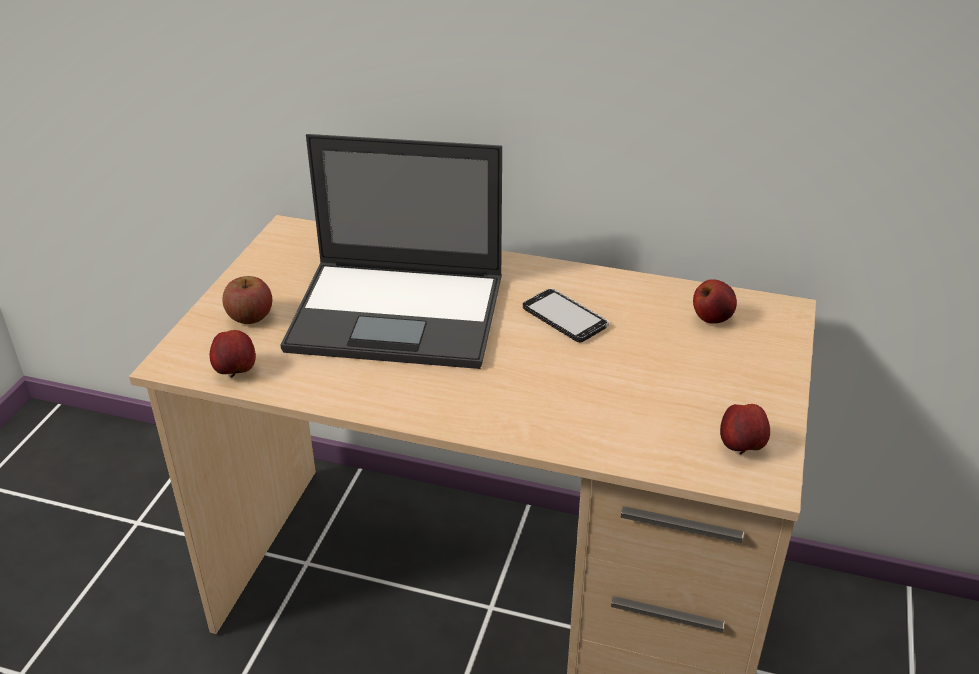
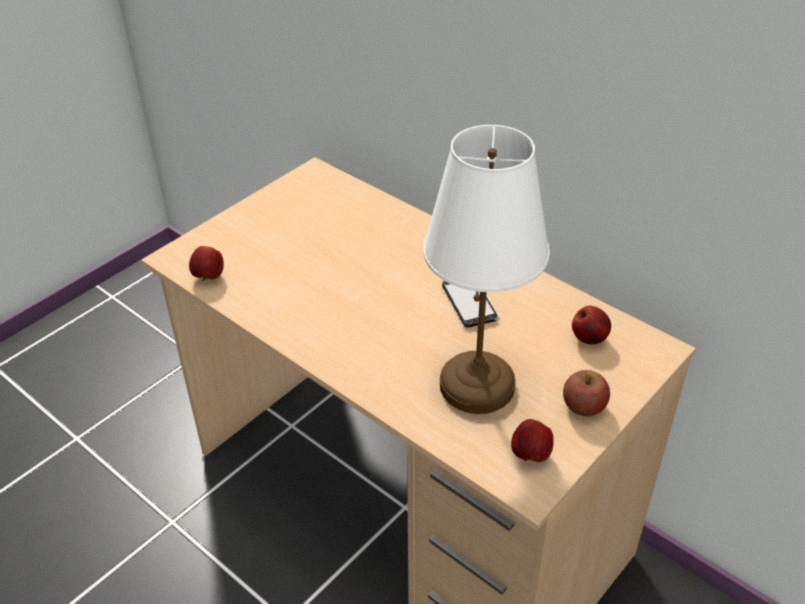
camera: 25 degrees right, 5 degrees up
apple [222,276,272,324] -> apple moved to [563,370,610,416]
laptop [280,134,502,369] -> none
none -> white table lamp [423,125,550,414]

